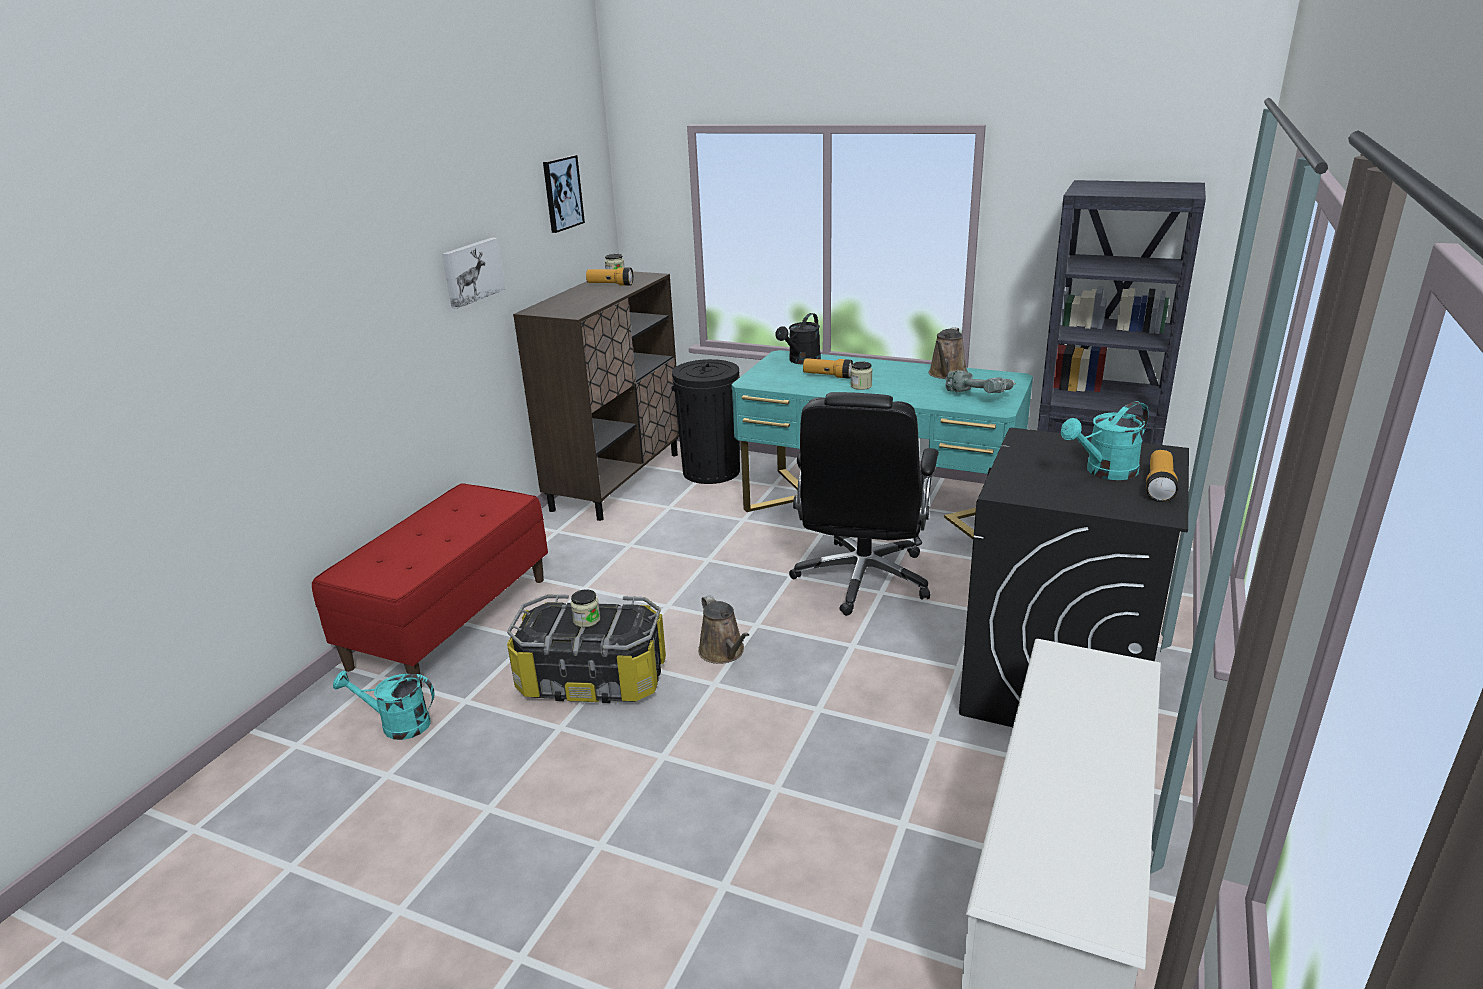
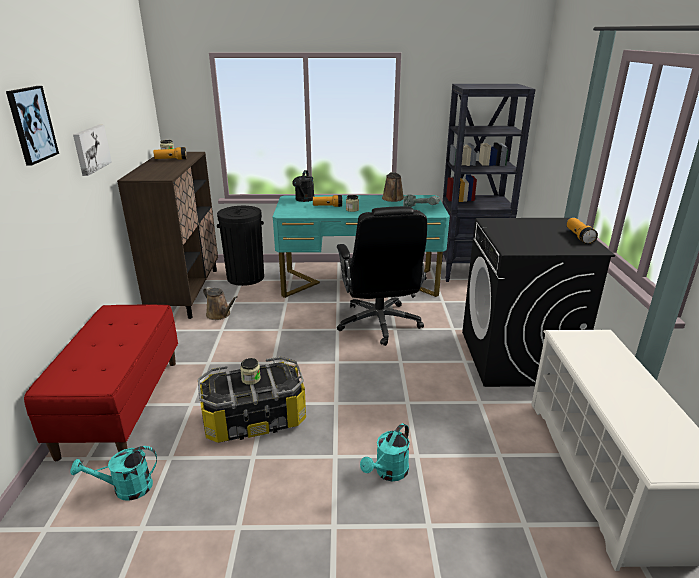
camera: 25 degrees left, 0 degrees up
picture [543,155,585,233] -> picture moved to [6,86,59,165]
brown watering can [698,595,749,664] -> brown watering can moved to [203,287,238,320]
turquoise watering can [1061,401,1149,480] -> turquoise watering can moved to [360,423,410,481]

